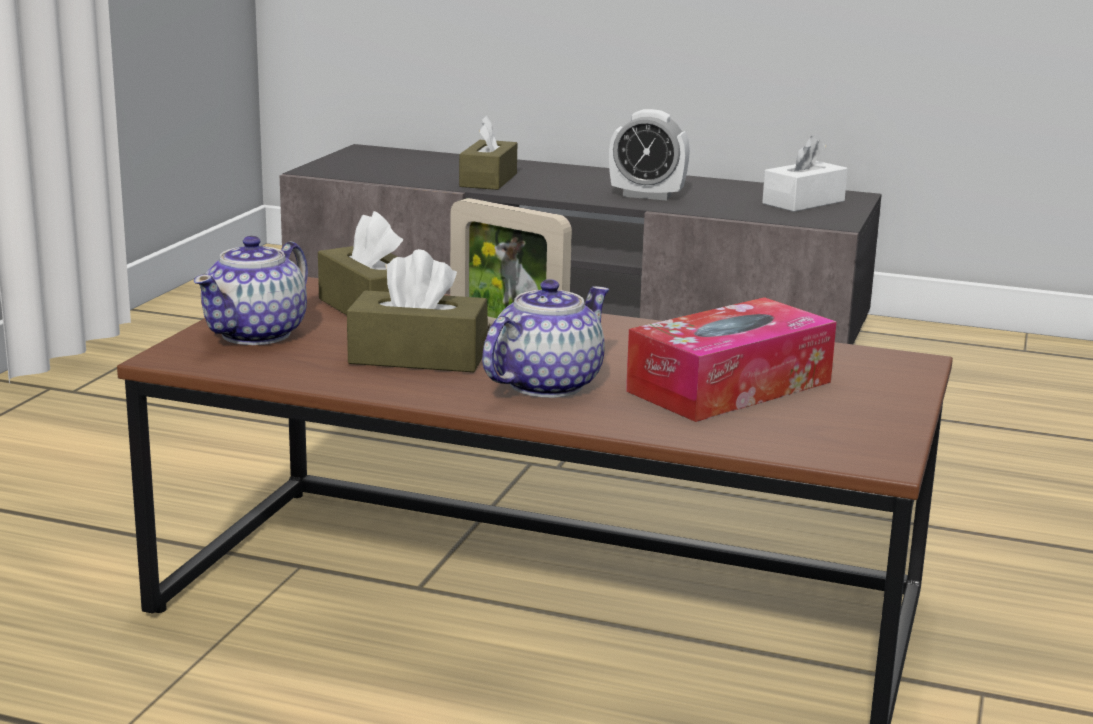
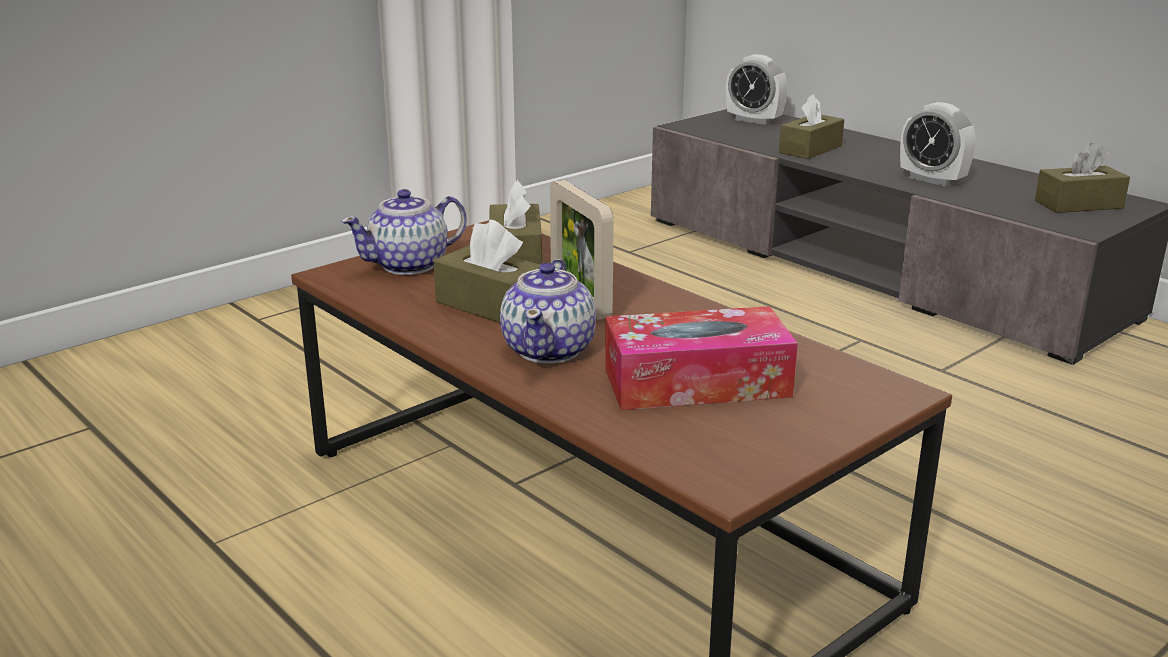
camera: 30 degrees right, 5 degrees up
teapot [482,279,610,398] -> teapot turned 120 degrees clockwise [500,259,596,364]
white tissue box [762,136,848,212] -> brown tissue box [1035,143,1130,213]
none -> alarm clock [726,54,787,125]

